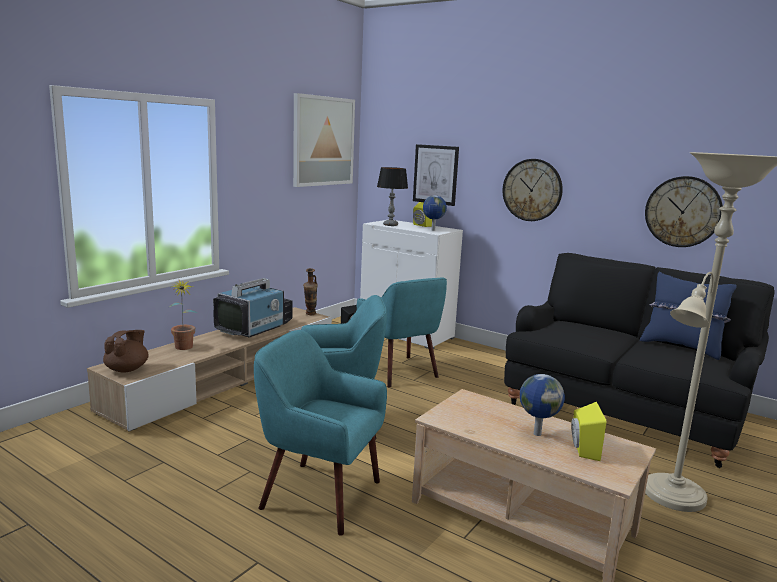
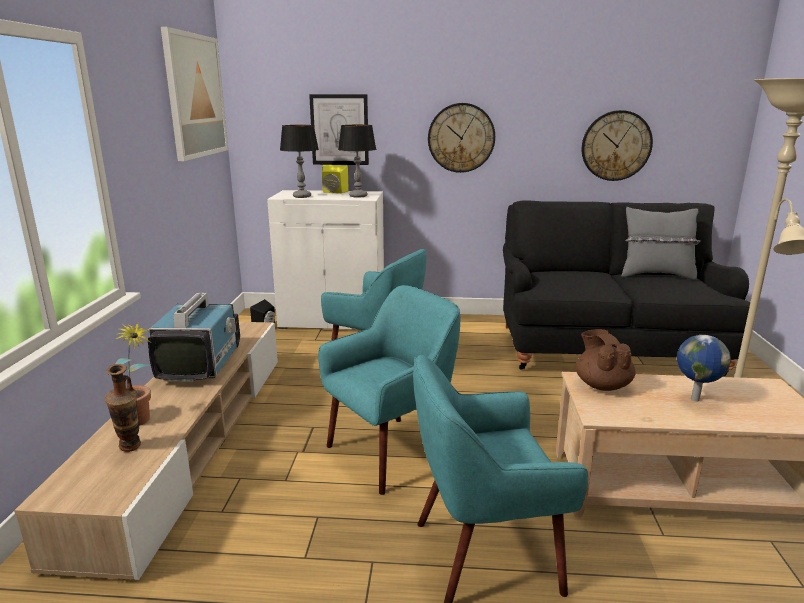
camera: 30 degrees left, 5 degrees up
brown teapot [103,330,148,372] -> brown teapot moved to [575,329,635,391]
vase [303,268,318,315] -> vase moved to [105,364,141,452]
globe [423,195,447,231] -> table lamp [338,125,376,198]
yellow speaker [571,402,606,461] -> none
blue pillow [640,272,737,360] -> grey pillow [622,207,701,280]

